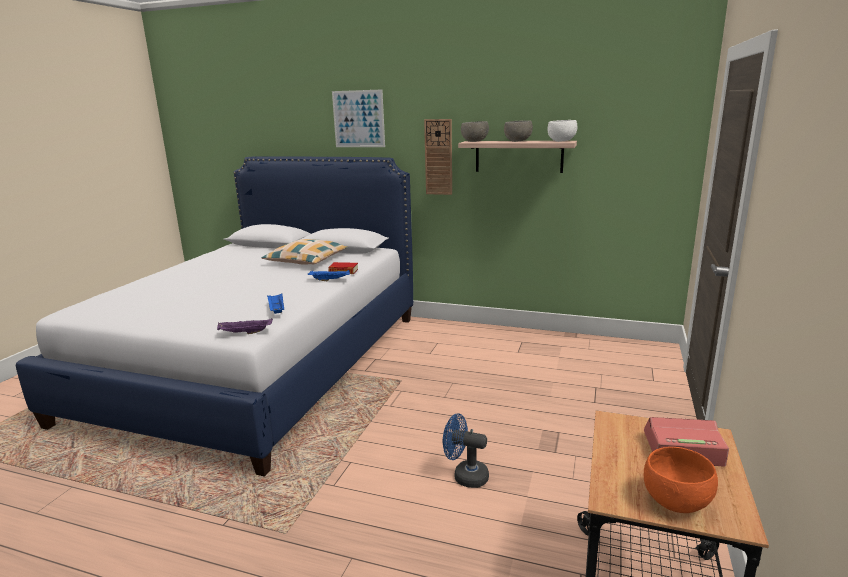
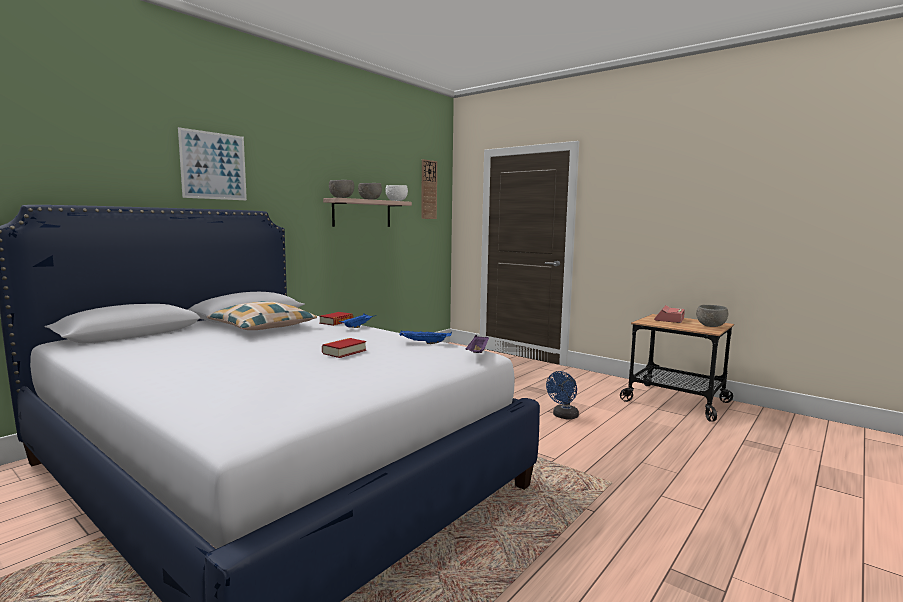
camera: 70 degrees left, 10 degrees down
wall clock [424,119,452,195] -> wall clock moved to [421,159,437,219]
orange bowl [644,447,718,513] -> grey bowl [696,305,728,327]
none -> book [322,338,366,358]

